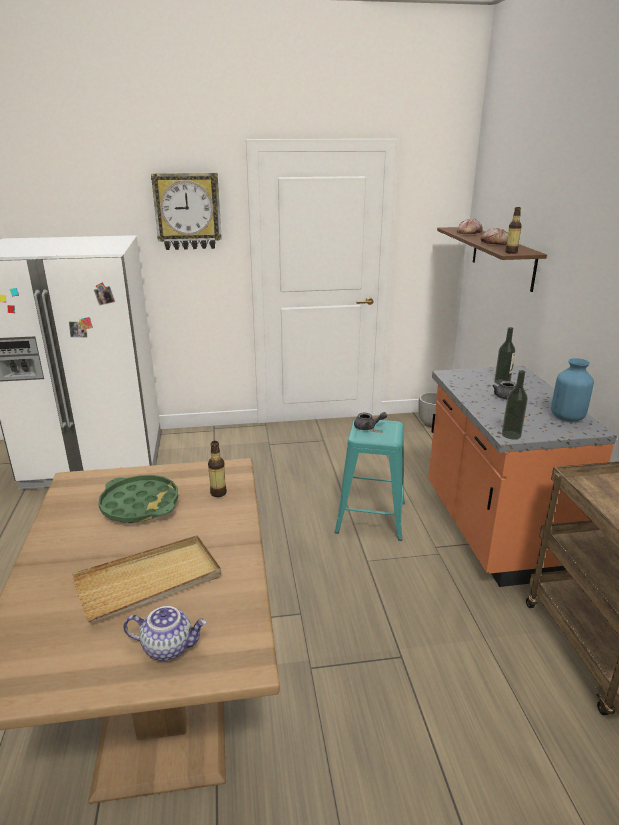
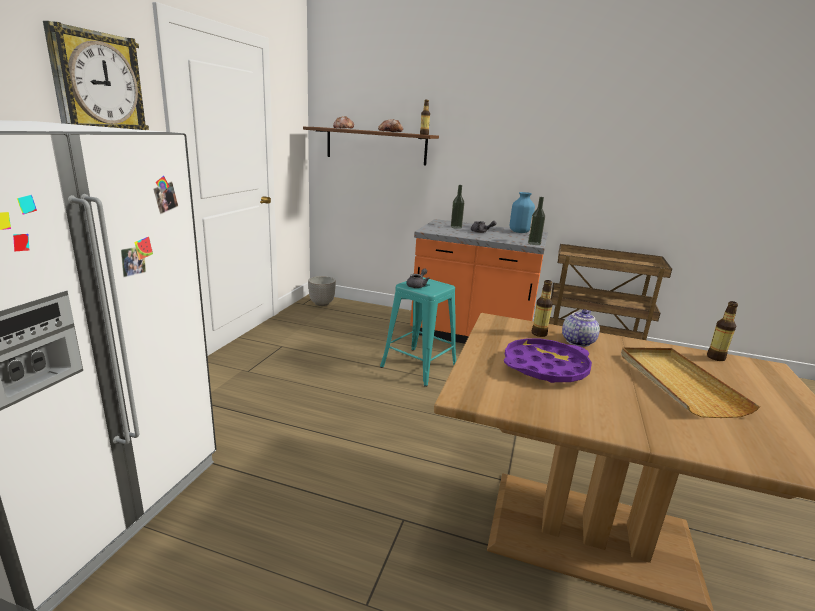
camera: 65 degrees left, 5 degrees down
green tray [98,475,178,523] -> purple tray [504,338,592,383]
teapot [124,606,207,661] -> teapot moved to [562,310,600,347]
none -> bottle [707,301,738,361]

